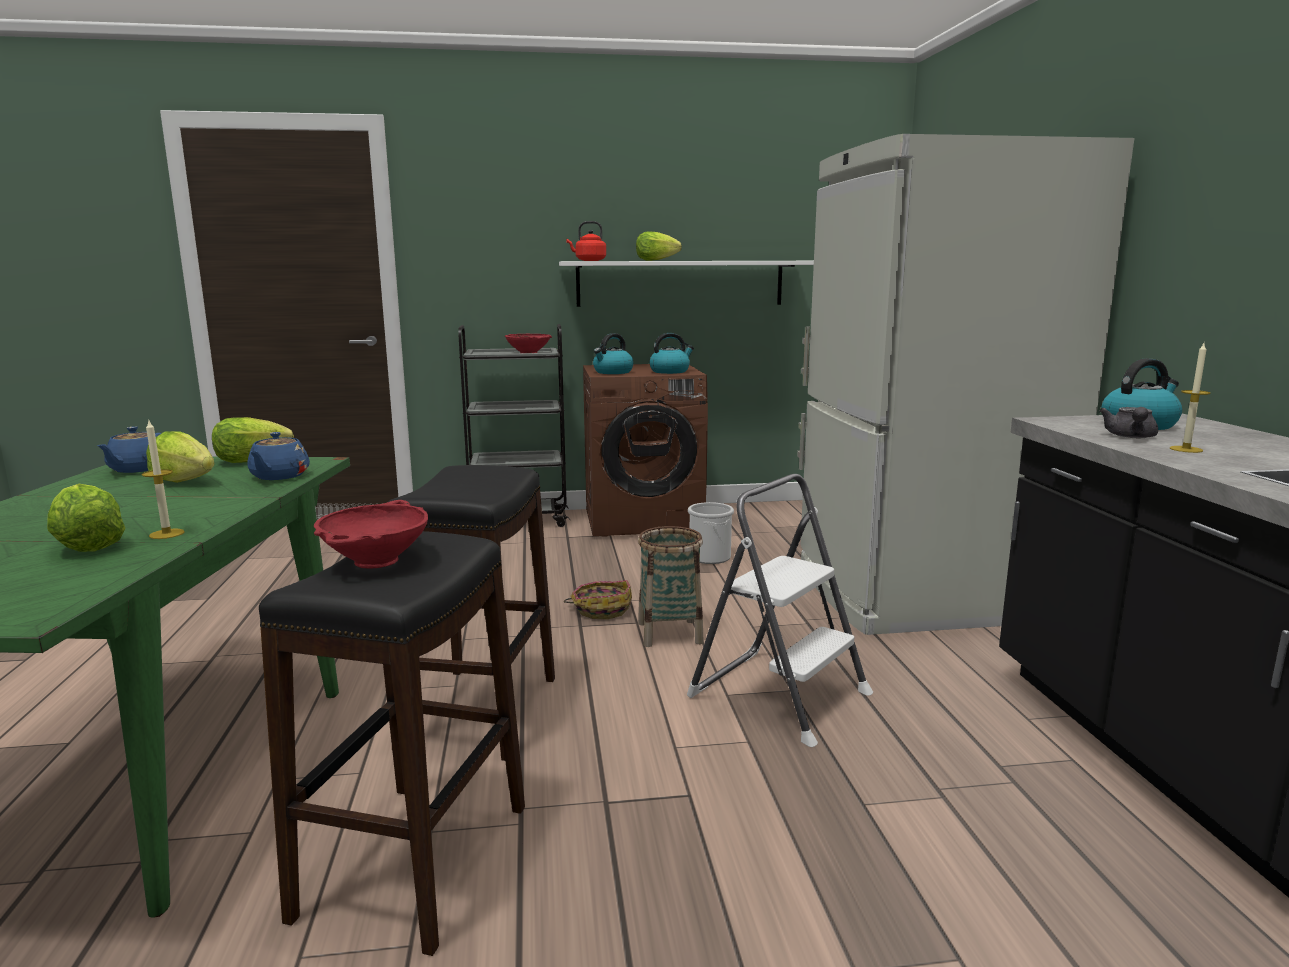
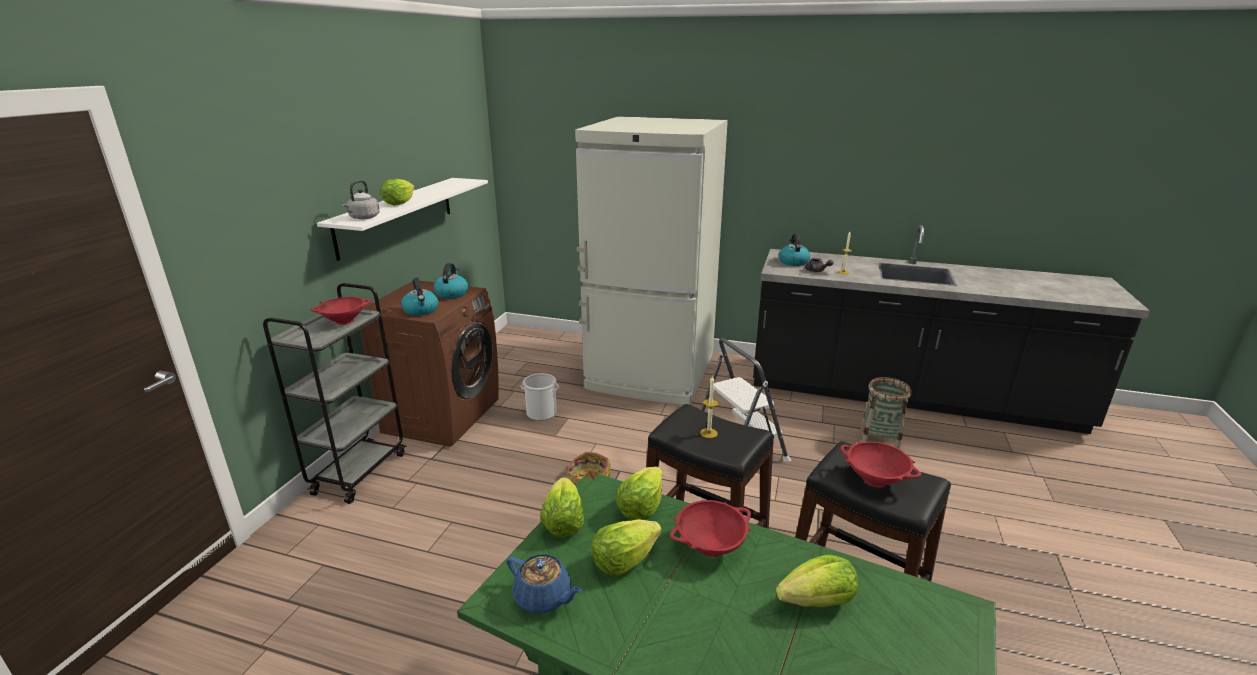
camera: 65 degrees left, 10 degrees up
candle [142,421,185,539] -> candle moved to [700,376,718,438]
blue teapot [247,432,310,480] -> lettuce [616,467,662,520]
red kettle [566,221,606,261] -> grey kettle [341,180,380,219]
basket [638,526,704,647] -> basket moved to [861,377,912,449]
none -> red bowl [670,500,751,557]

